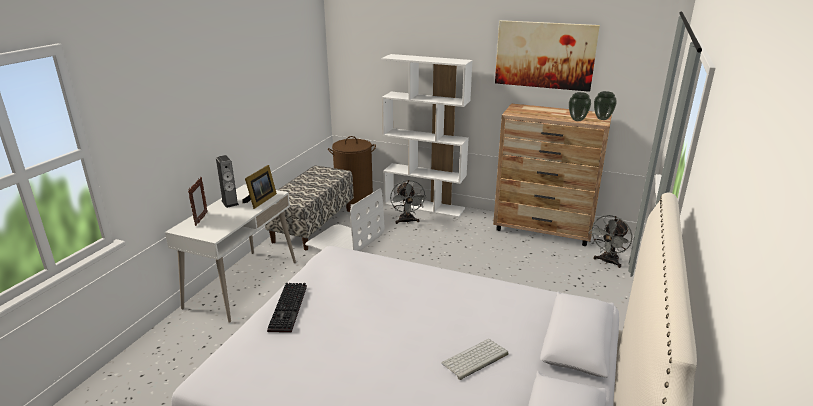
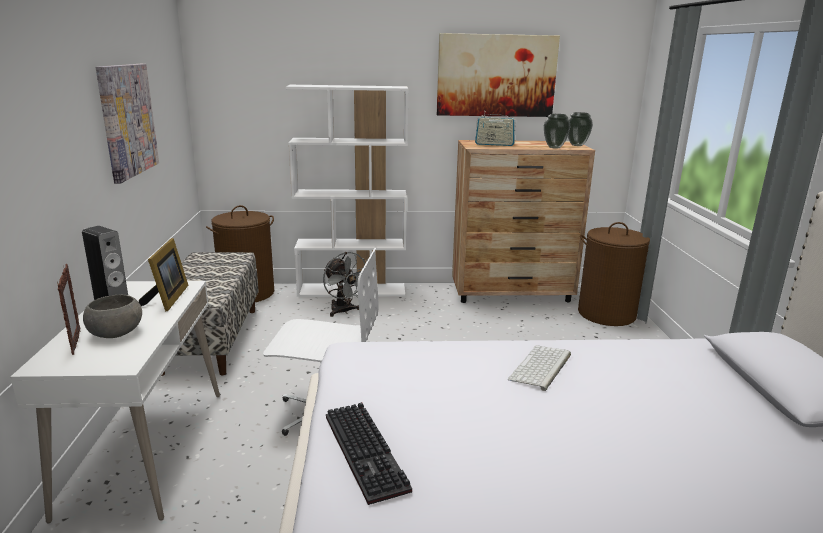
camera: 25 degrees left, 5 degrees down
keyboard [441,339,508,380] -> keyboard moved to [508,345,571,391]
grey fan [589,215,633,268] -> brown laundry basket [578,222,650,326]
none -> grey bowl [83,295,142,338]
none -> picture [96,64,159,184]
none -> radio [475,114,516,146]

